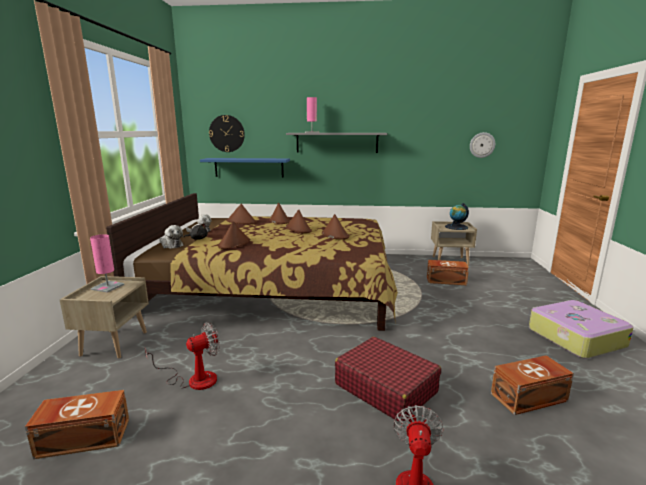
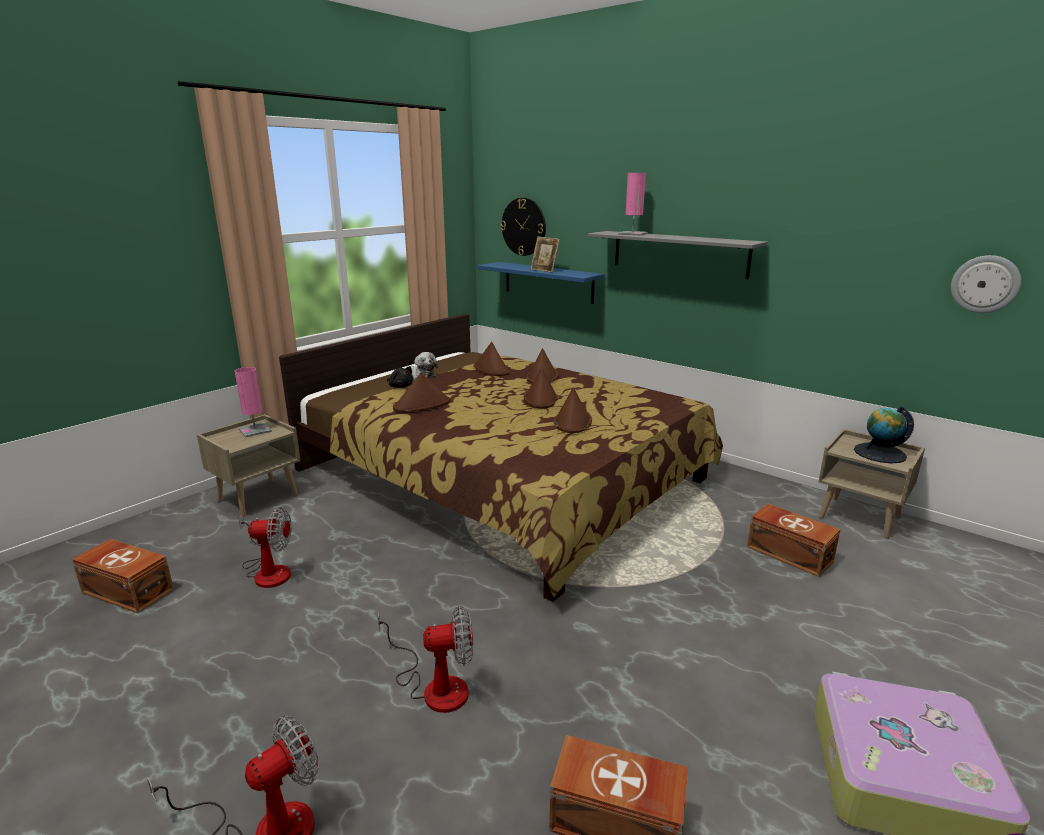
camera: 35 degrees right, 5 degrees up
plush toy [159,225,184,249] -> none
red suitcase [335,337,441,421] -> fan [378,606,473,713]
none -> picture frame [530,236,560,273]

